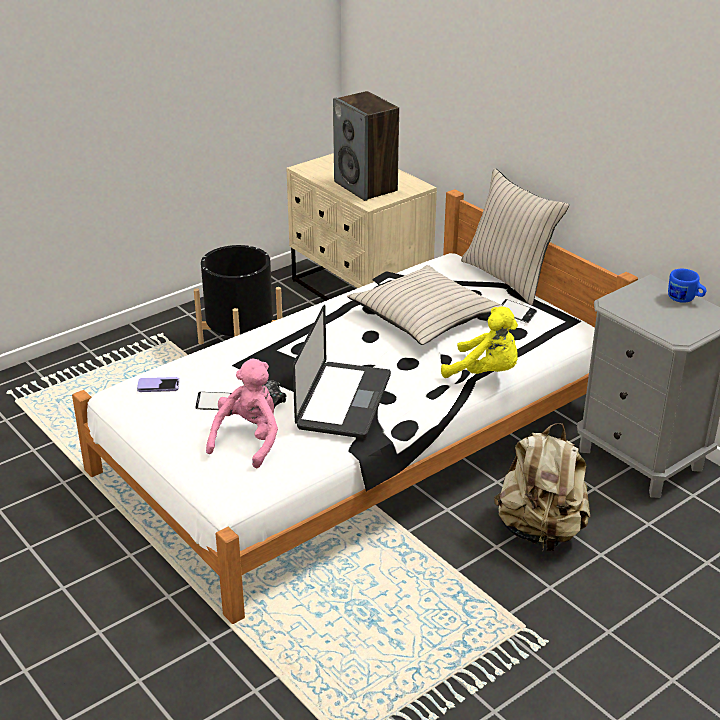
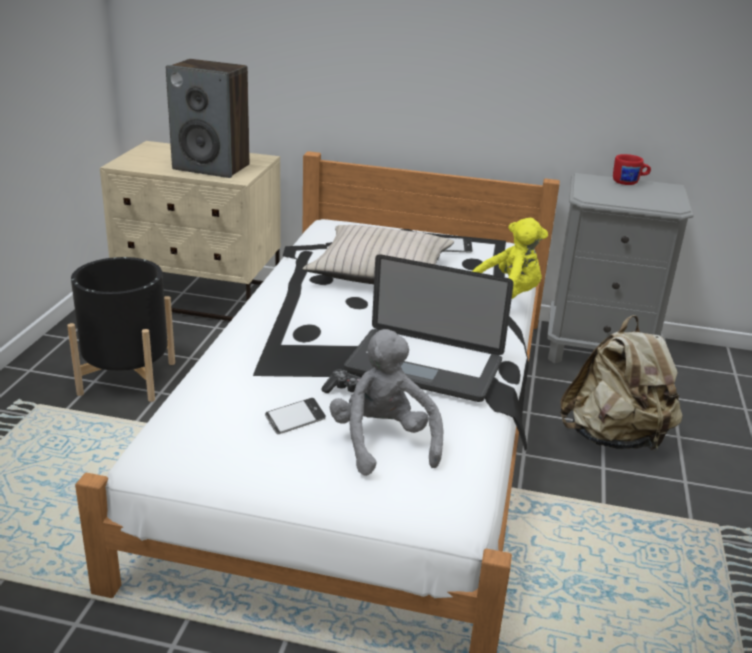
camera: 40 degrees left, 5 degrees down
phone [137,377,179,392] -> none
pink plush toy [206,358,278,468] -> grey plush toy [330,329,444,476]
laptop [293,305,391,438] -> laptop turned 135 degrees clockwise [344,254,514,402]
beige pillow [461,168,569,305] -> none
blue mug [668,269,706,303] -> red mug [613,154,651,185]

